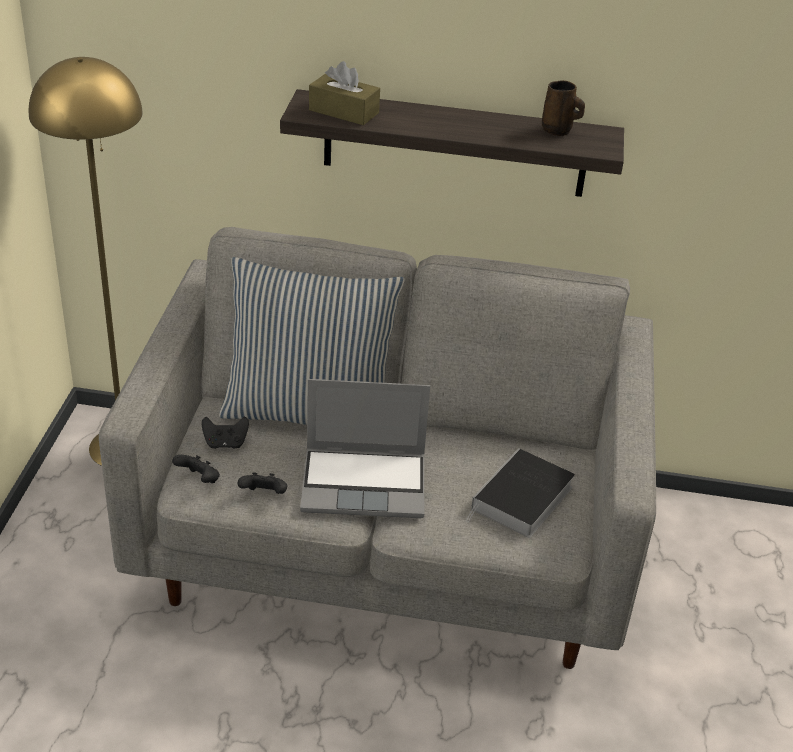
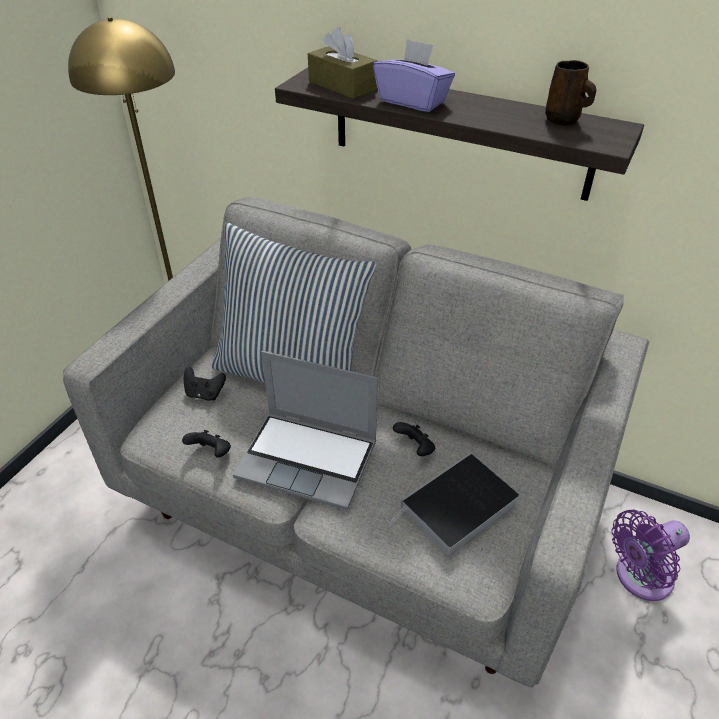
camera: 20 degrees right, 5 degrees up
black game controller [172,455,220,483] -> black game controller moved to [393,422,435,456]
none -> purple tissue box [373,39,455,112]
none -> purple fan [611,510,690,601]

